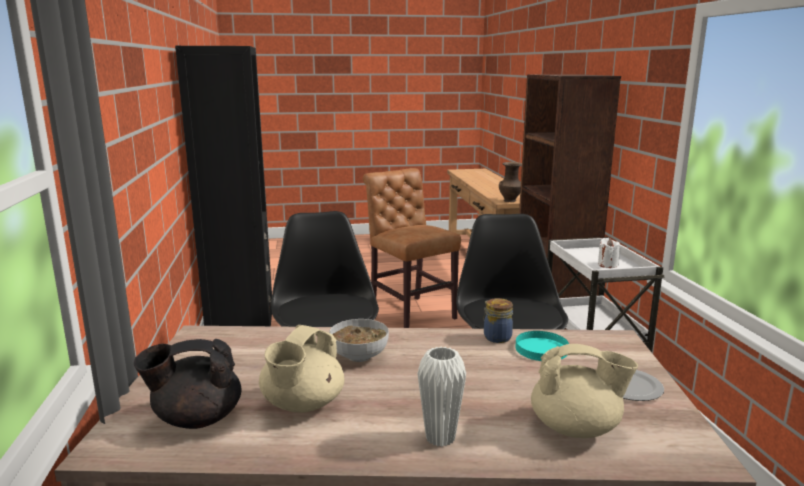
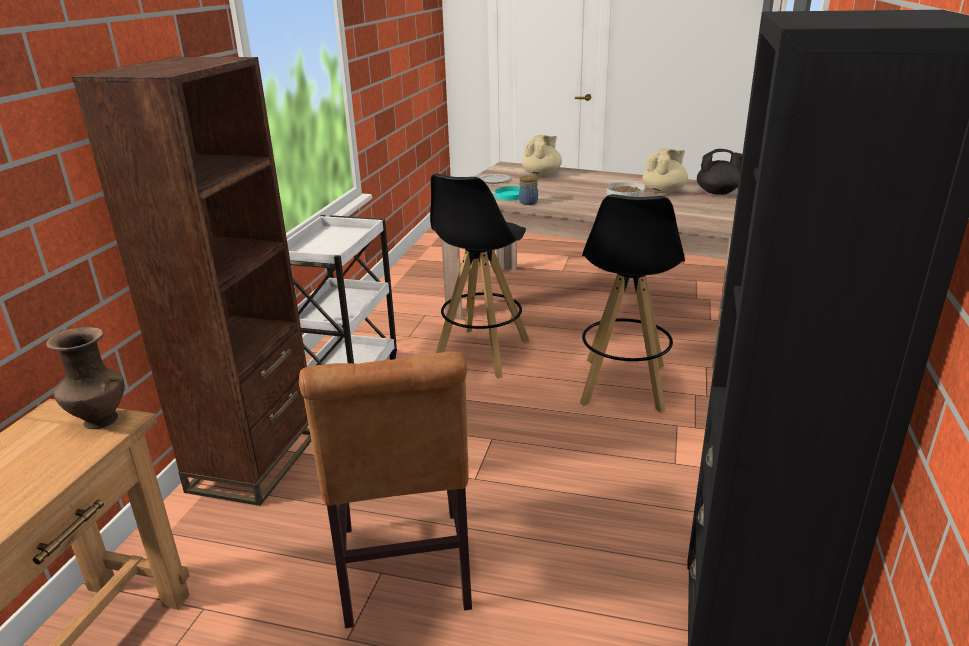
camera: 155 degrees left, 10 degrees up
white vase [417,347,466,447] -> none
beige teapot [531,344,638,438] -> beige teapot turned 90 degrees clockwise [522,135,562,176]
white candle [598,238,621,268] -> none

